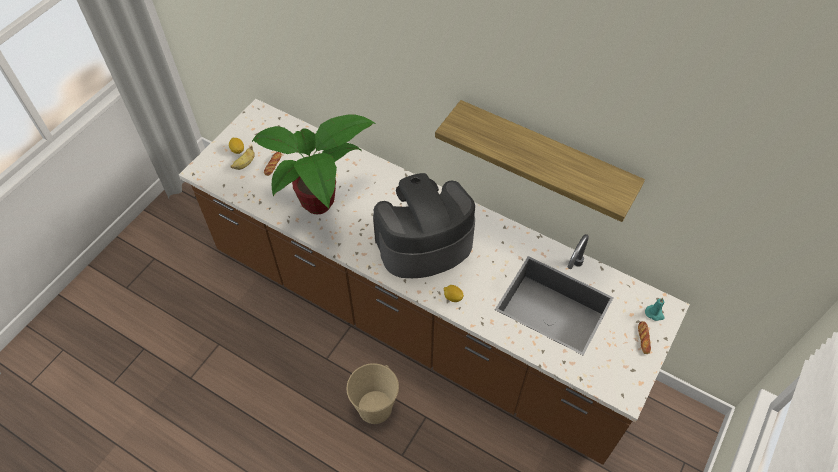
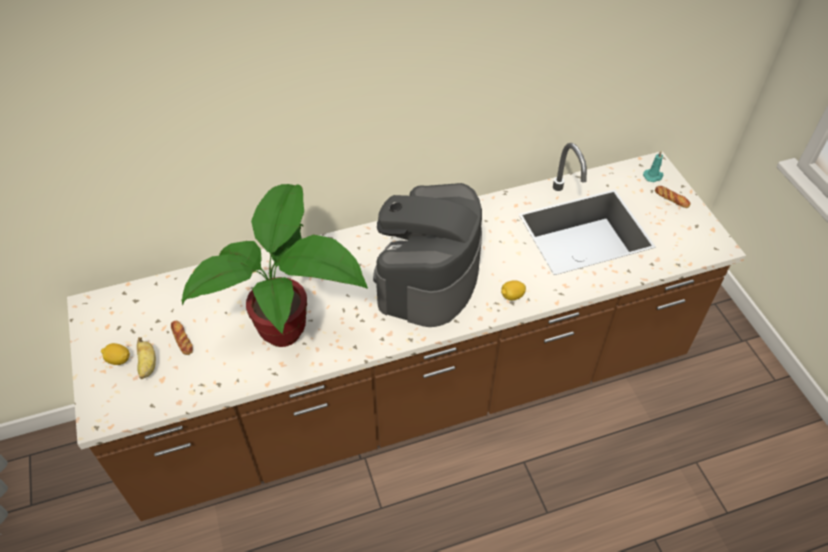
camera: 50 degrees left, 5 degrees down
beige bucket [347,363,399,424] -> none
shelf [435,100,645,222] -> none

